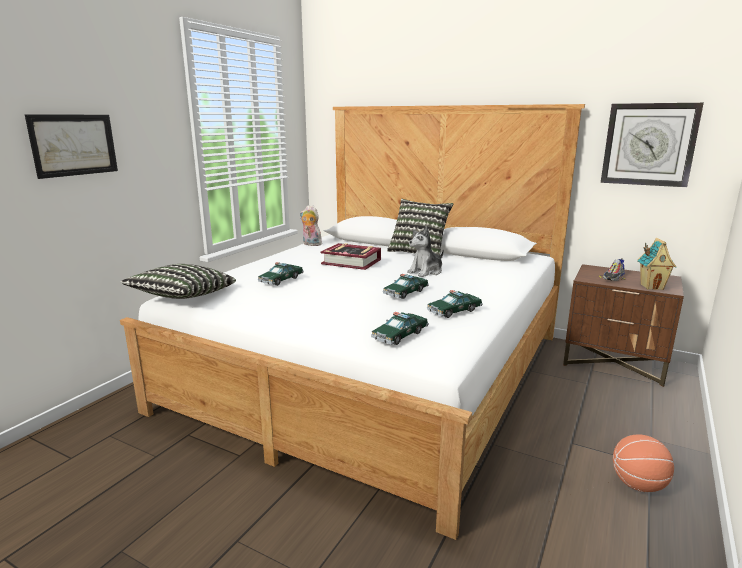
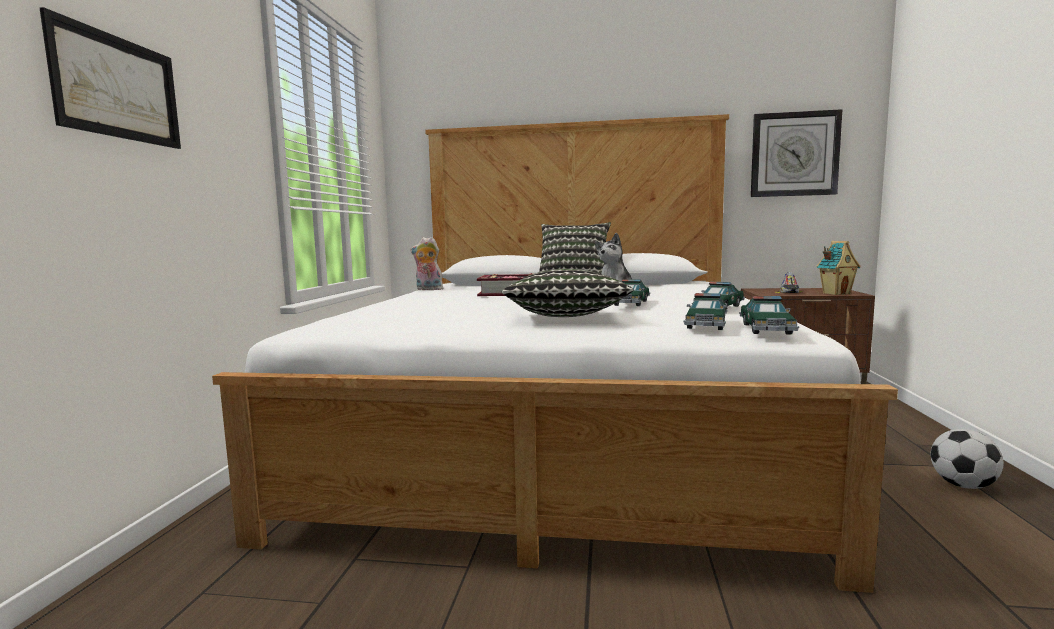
camera: 20 degrees left, 10 degrees down
pillow [120,264,236,299] -> pillow moved to [502,269,633,317]
toy car [258,262,303,286] -> toy car moved to [739,296,799,335]
basketball [613,434,674,492] -> football [931,429,1004,489]

